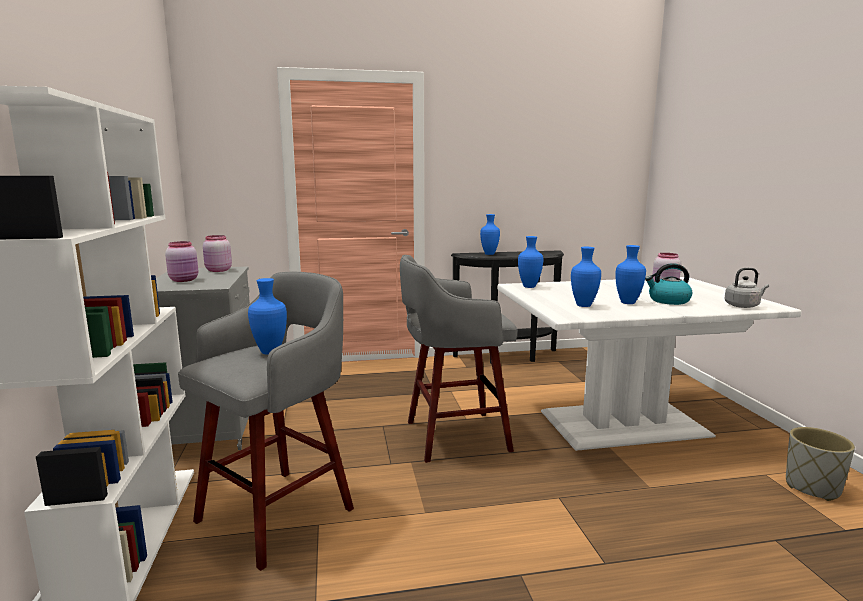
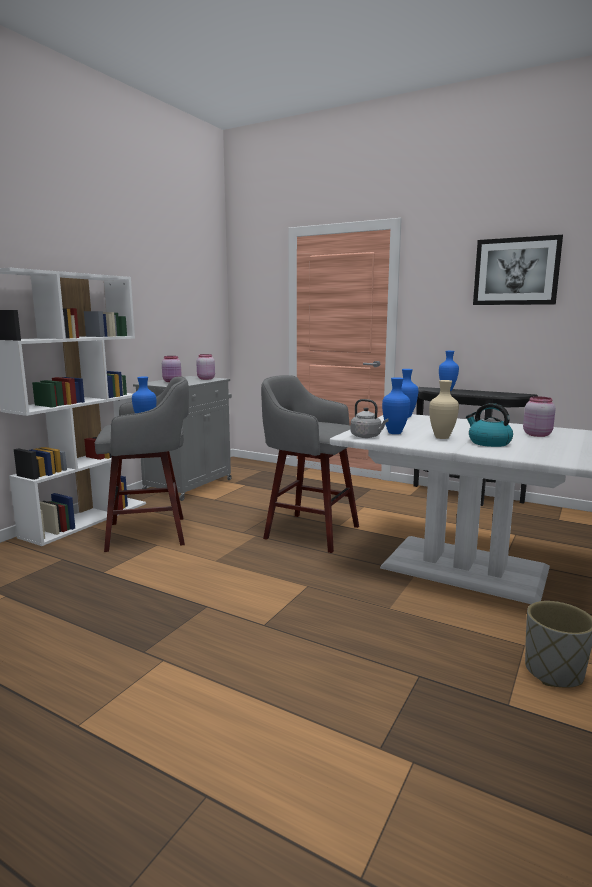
camera: 40 degrees right, 0 degrees up
blue vase [615,245,646,304] -> beige vase [429,380,459,439]
grey kettle [724,268,769,308] -> grey kettle moved to [350,399,389,438]
none -> picture [473,235,563,305]

